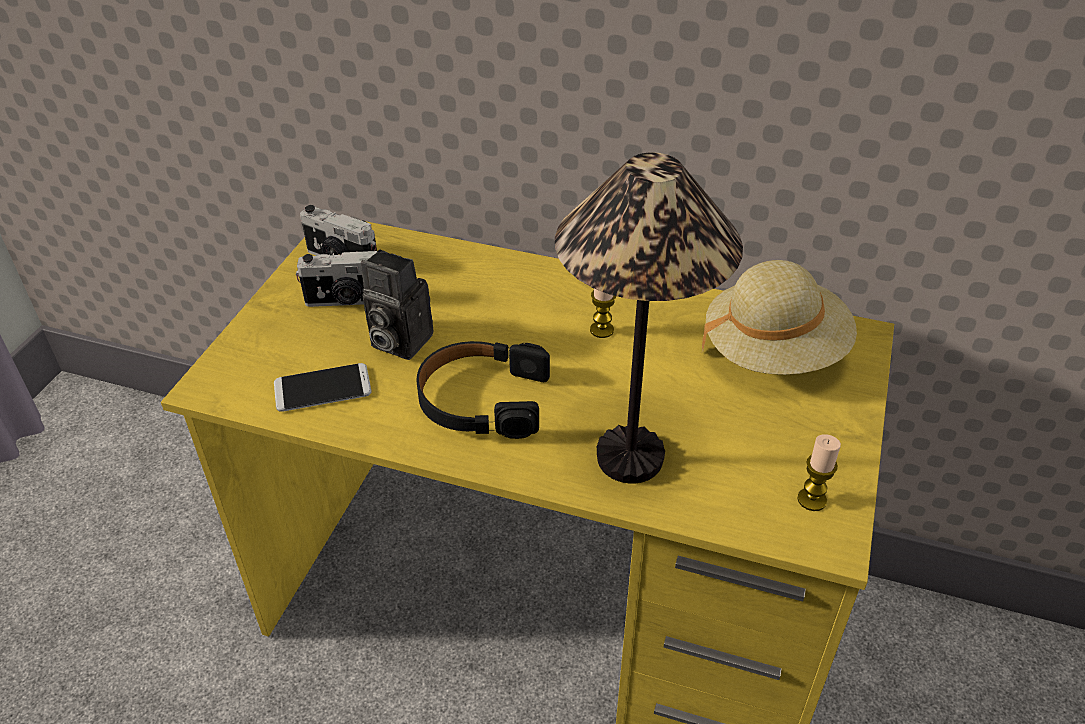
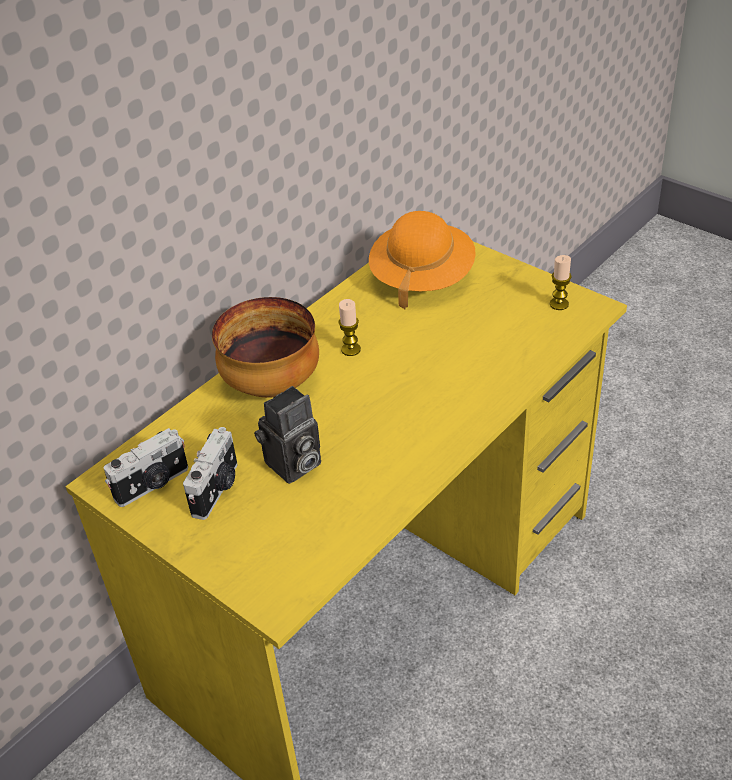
camera: 65 degrees left, 0 degrees up
phone [274,363,372,412] -> none
black headphones [417,341,550,439] -> none
table lamp [555,152,743,484] -> none
beige hat [702,260,857,375] -> orange hat [369,211,476,309]
none -> bowl [212,297,319,398]

